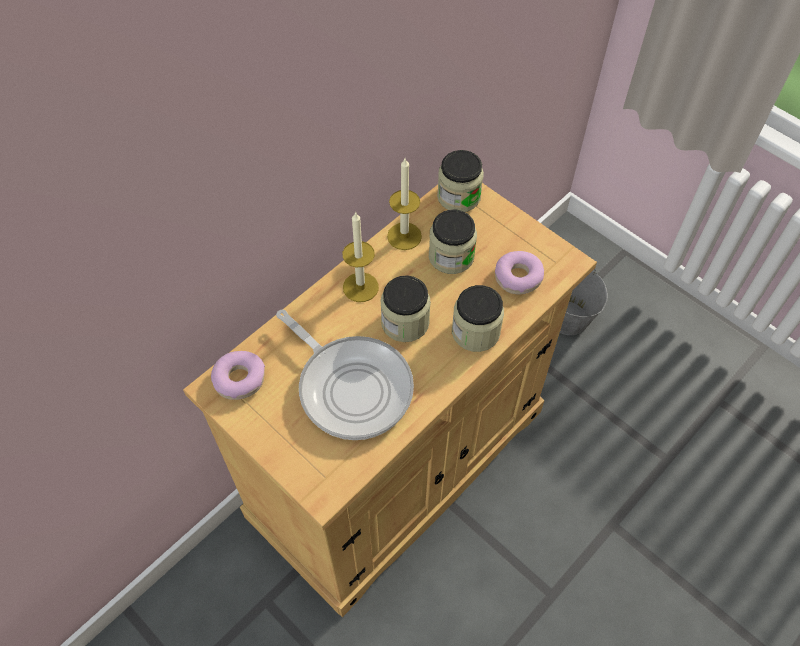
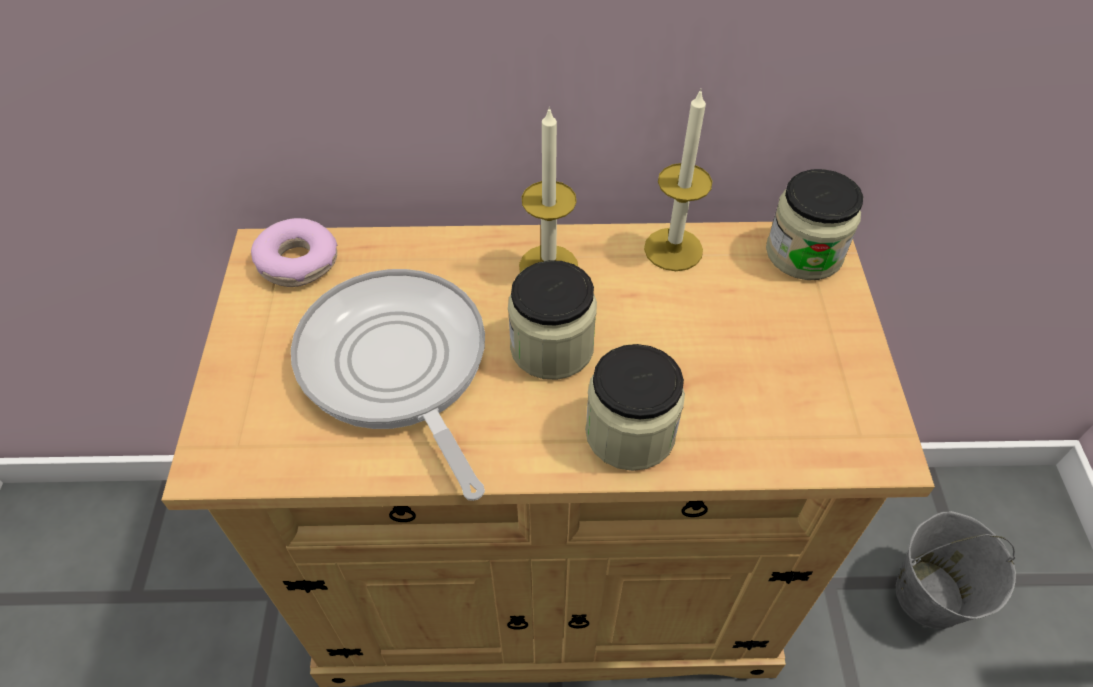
camera: 45 degrees right, 5 degrees down
frying pan [276,309,414,440] -> frying pan turned 150 degrees clockwise [291,269,485,501]
jar [429,209,477,274] -> none
donut [495,251,544,295] -> none

